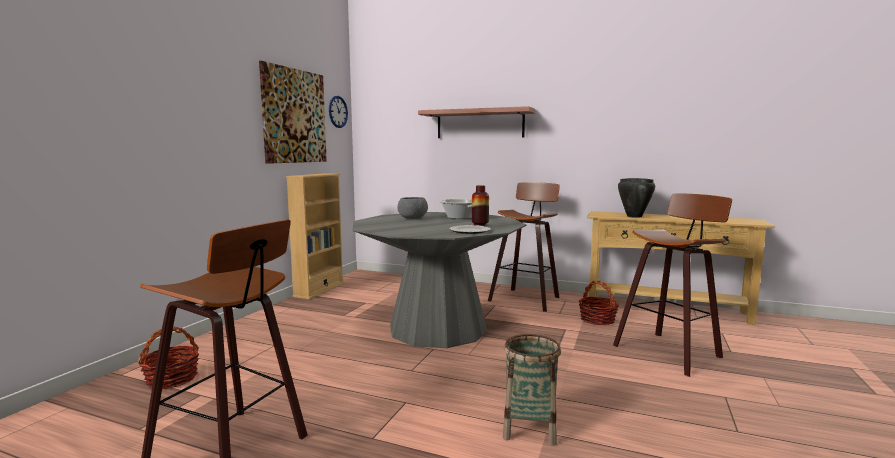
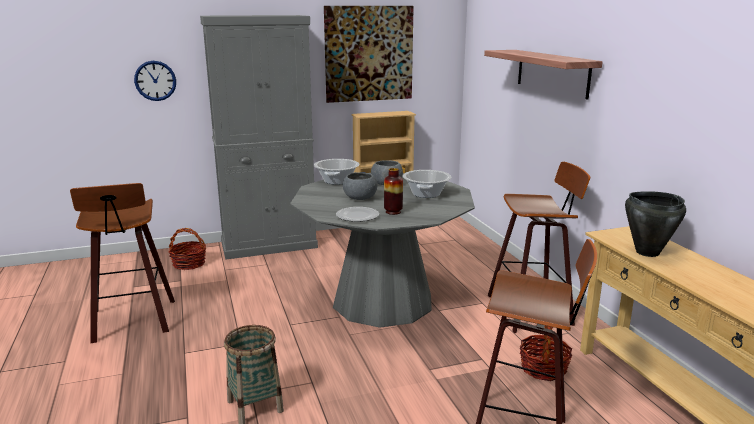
camera: 50 degrees right, 10 degrees up
wall clock [329,96,348,128] -> wall clock moved to [134,61,176,101]
none -> grey cabinet [200,15,318,260]
none -> cooking pot [314,159,359,185]
none -> grey bowl [343,172,377,200]

